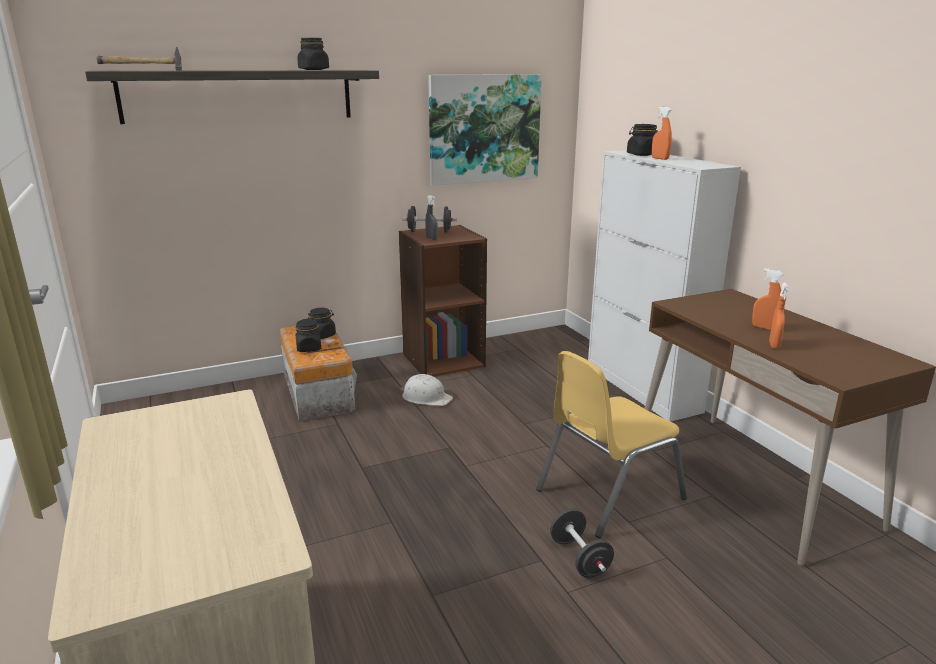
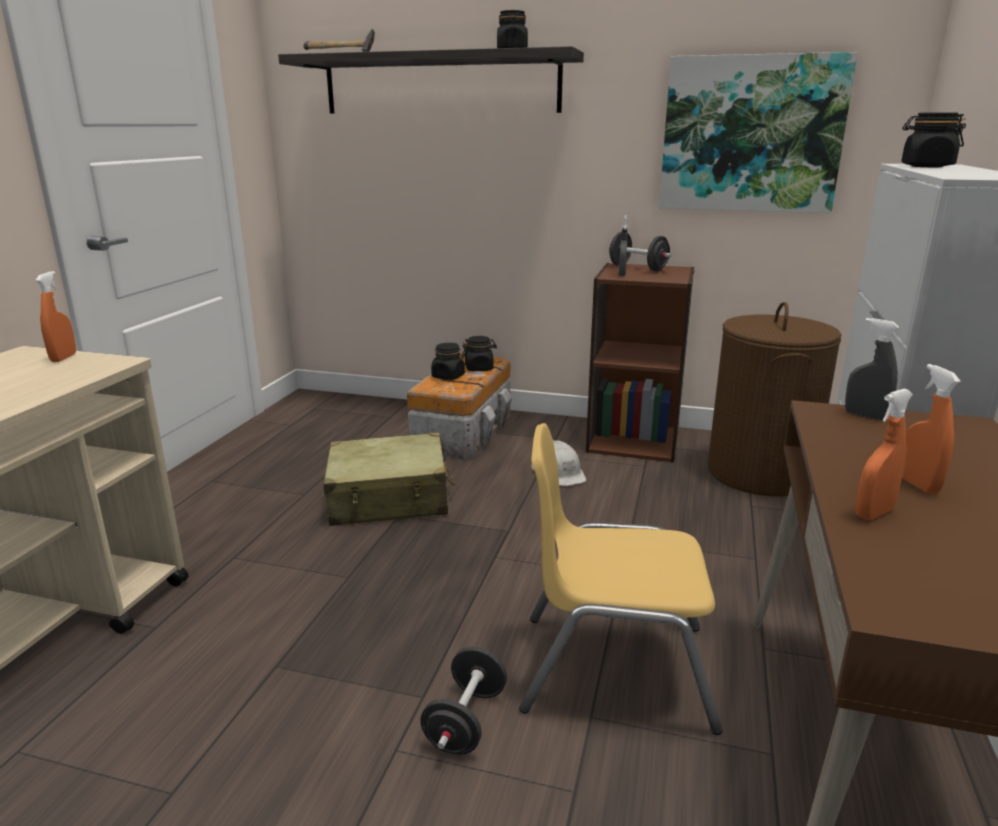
camera: 40 degrees right, 0 degrees up
orange spray bottle [652,107,672,160] -> orange spray bottle moved to [35,271,76,362]
none -> beige suitcase [324,432,455,526]
none -> brown laundry basket [708,302,841,496]
none -> grey spray bottle [845,318,899,420]

